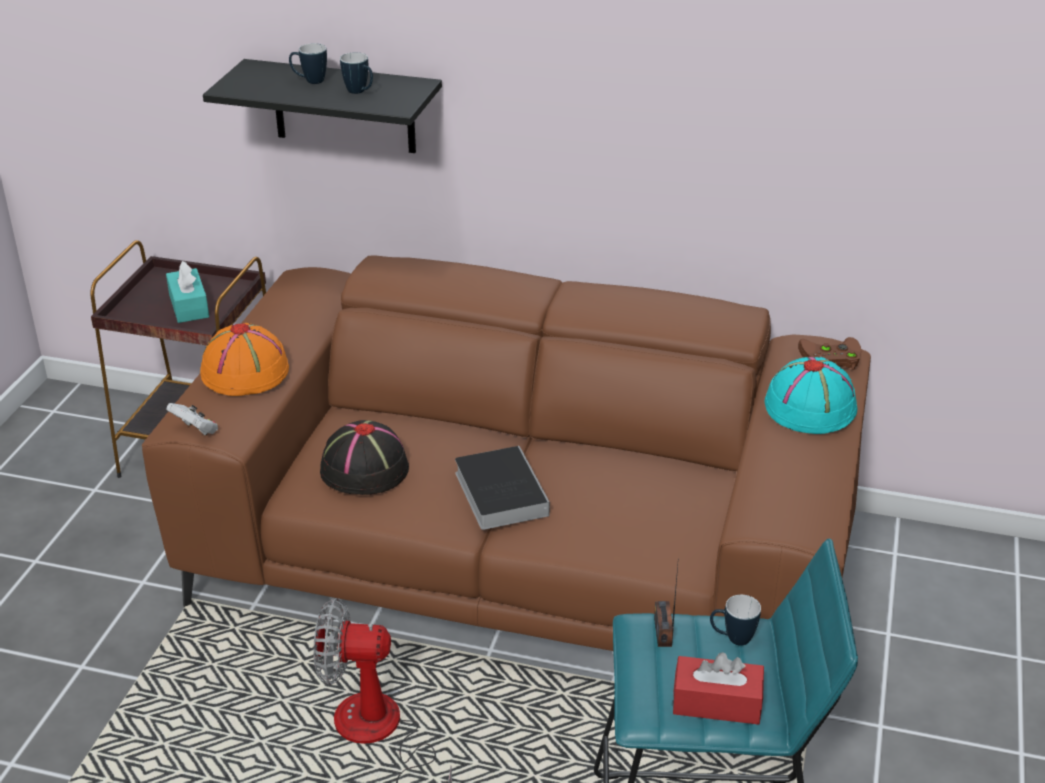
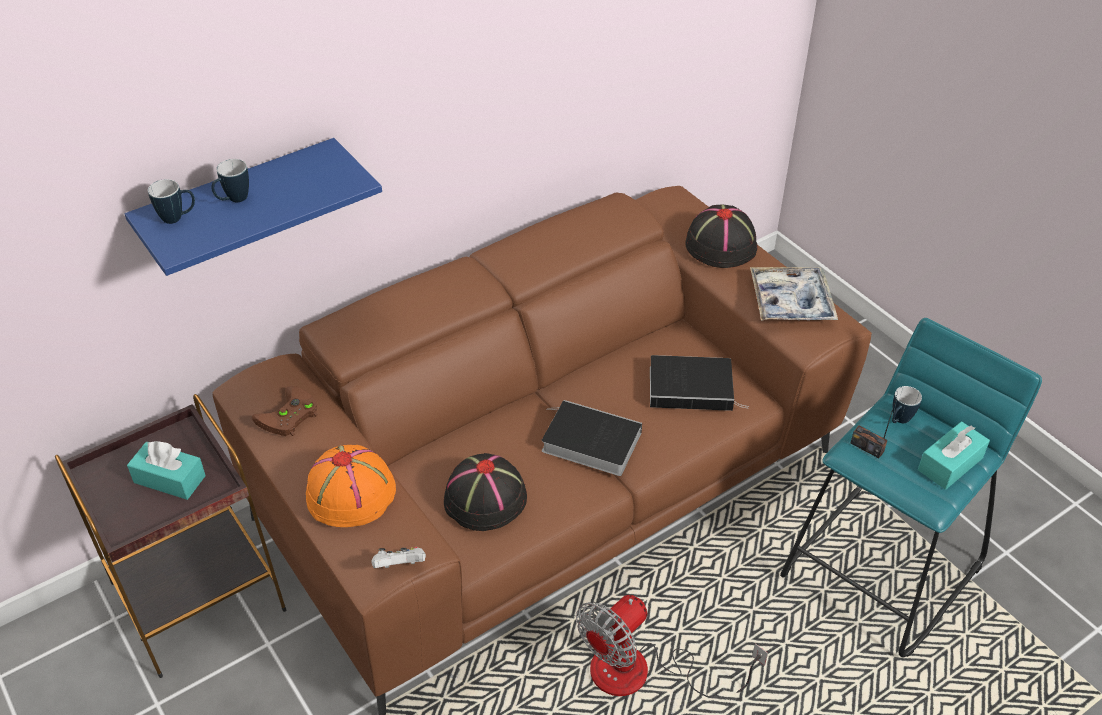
camera: 50 degrees left, 10 degrees up
black shelf [203,59,442,153] -> blue shelf [125,138,382,276]
mug [340,52,373,94] -> mug moved to [148,179,195,224]
red tissue box [673,652,764,725] -> turquoise tissue box [918,422,990,490]
turquoise hat [765,357,857,434] -> black hat [685,205,757,268]
brown game controller [798,337,861,370] -> brown game controller moved to [252,386,318,436]
none -> book [650,355,749,411]
none -> tray [750,267,838,321]

